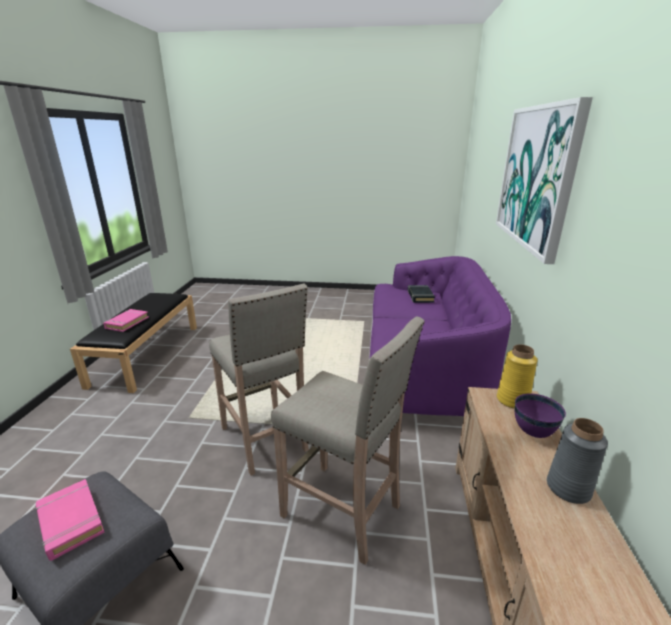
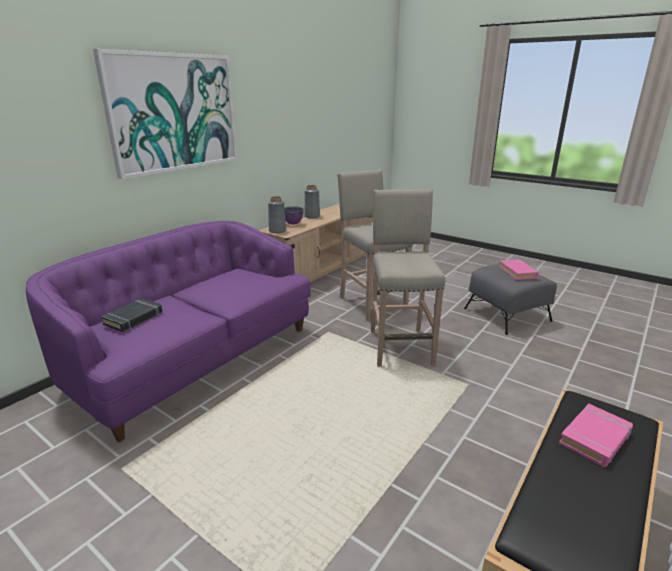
camera: 150 degrees left, 0 degrees up
yellow vase [497,344,538,409] -> grey vase [268,196,286,233]

